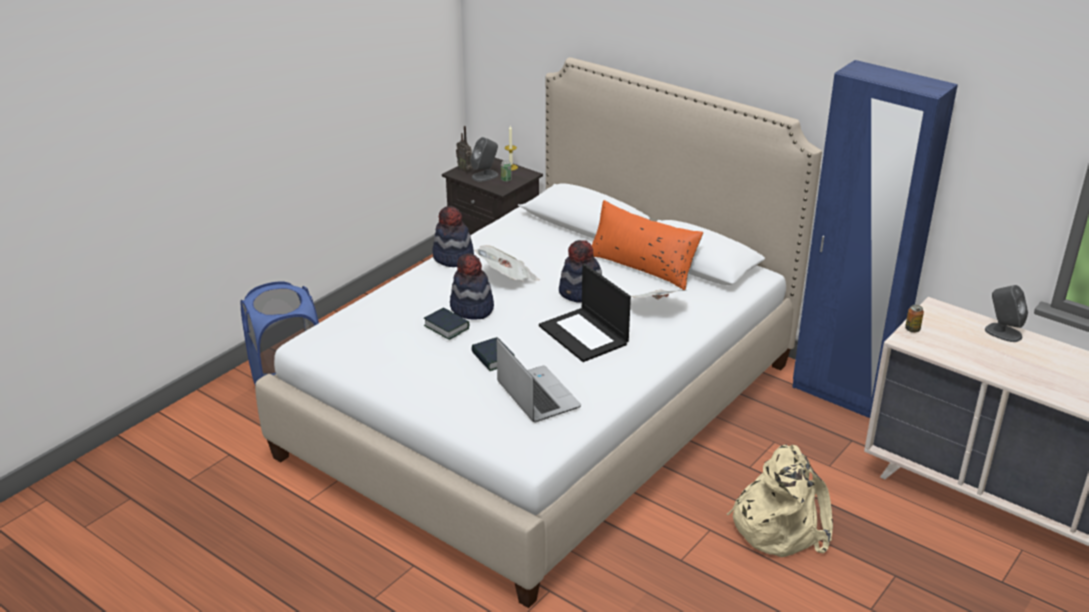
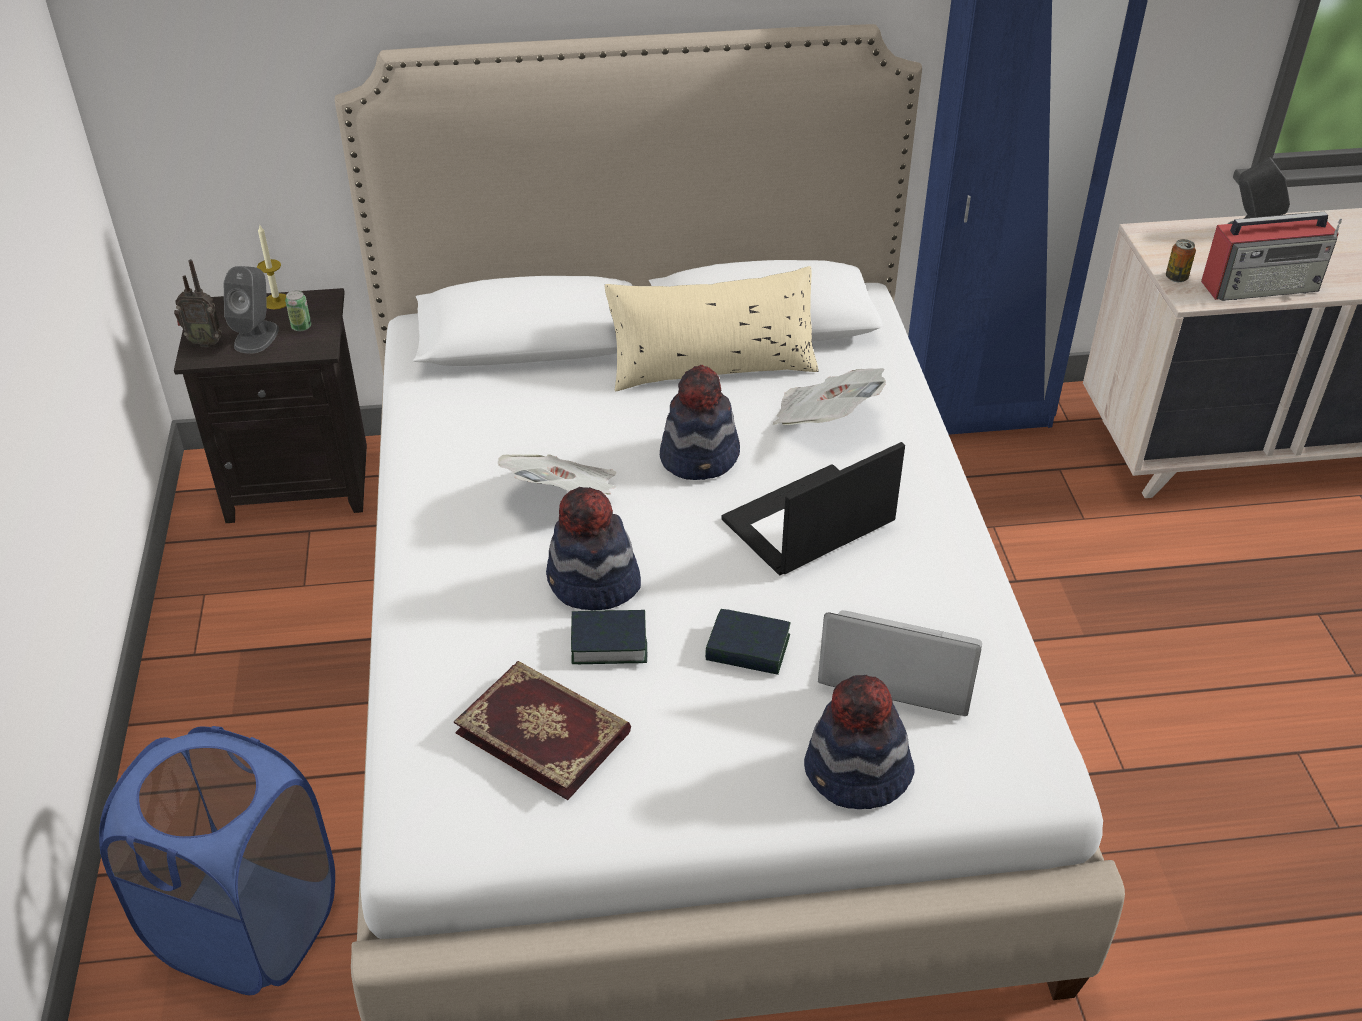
camera: 45 degrees left, 10 degrees up
hat [432,206,474,267] -> hat moved to [804,675,915,809]
laptop [539,264,631,362] -> laptop turned 135 degrees clockwise [722,442,905,575]
orange pillow [591,200,703,290] -> beige pillow [604,266,819,391]
beige backpack [727,445,833,557] -> none
none -> book [454,661,631,800]
none -> radio [1201,212,1342,301]

